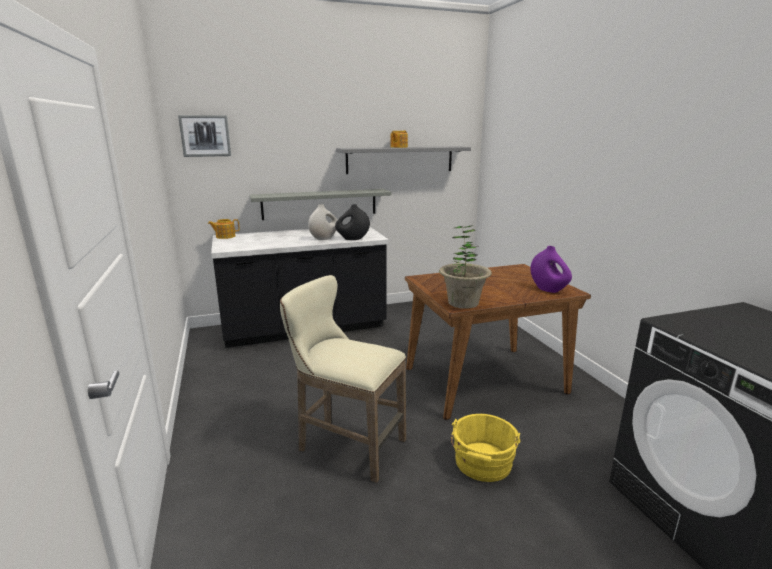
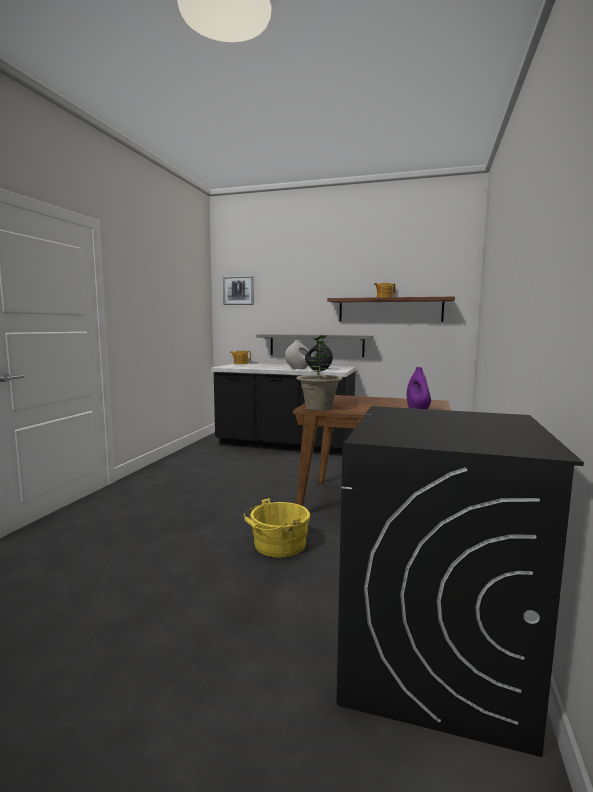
camera: 35 degrees right, 10 degrees down
beige stool [280,275,406,483] -> none
grey shelf [336,146,471,174] -> brown shelf [327,297,455,322]

